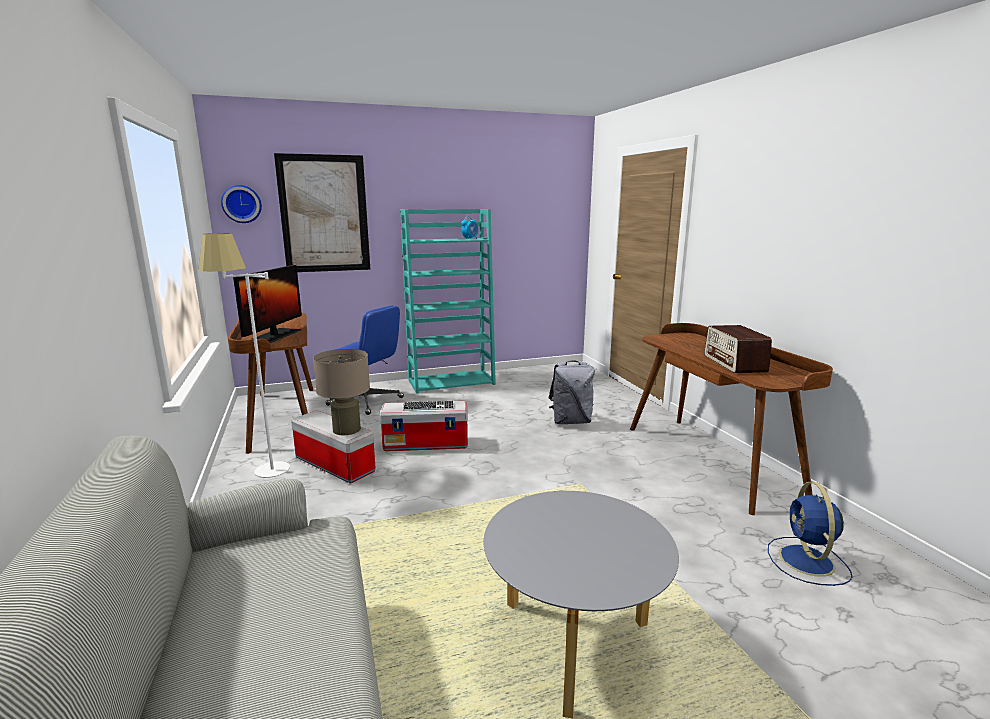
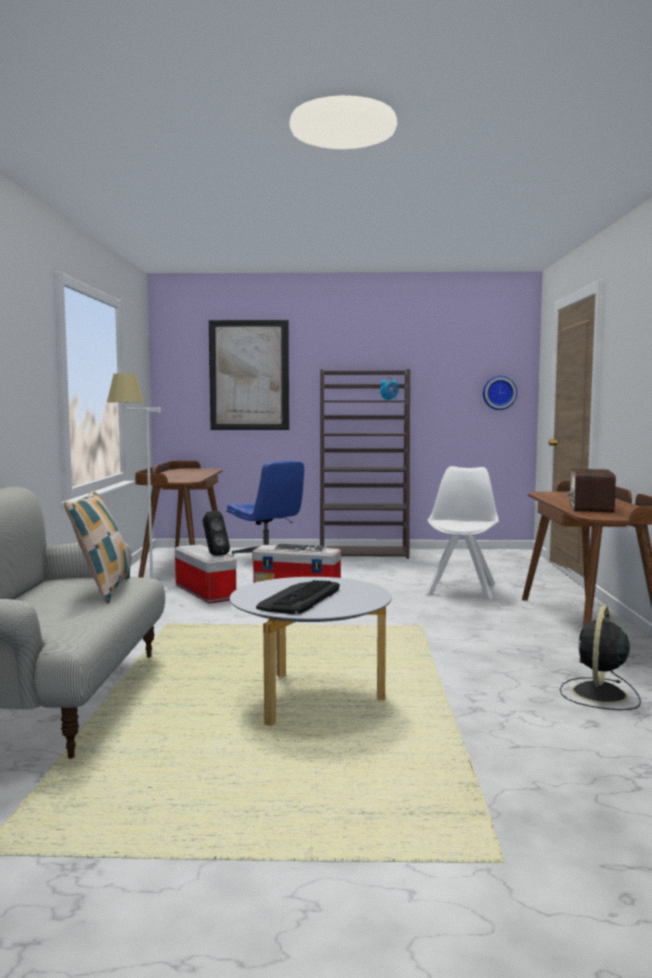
camera: 20 degrees right, 10 degrees down
wall clock [221,185,262,223] -> wall clock moved to [483,376,517,410]
monitor [233,265,302,343] -> none
beige table lamp [313,349,370,435] -> black speaker [202,511,230,556]
turquoise bookcase [400,209,496,394] -> brown bookcase [320,369,410,559]
grey backpack [548,361,595,424] -> white chair [425,466,499,599]
blue fan [768,482,852,586] -> black fan [560,606,641,710]
none -> pillow [64,489,130,604]
none -> keyboard [256,580,340,614]

